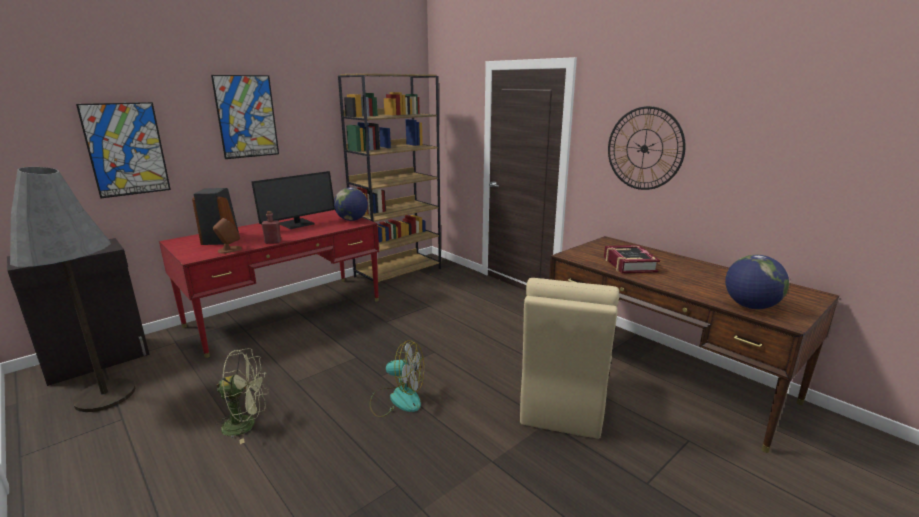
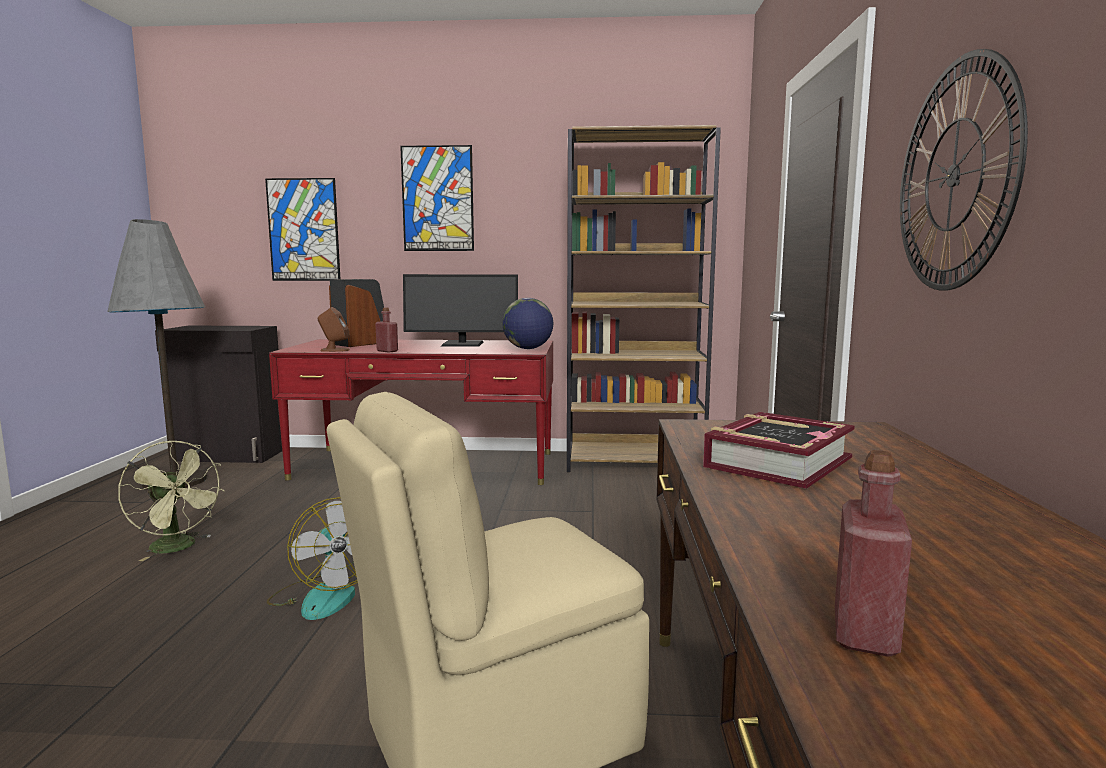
camera: 45 degrees right, 10 degrees down
globe [725,255,789,309] -> red bottle [835,450,912,657]

